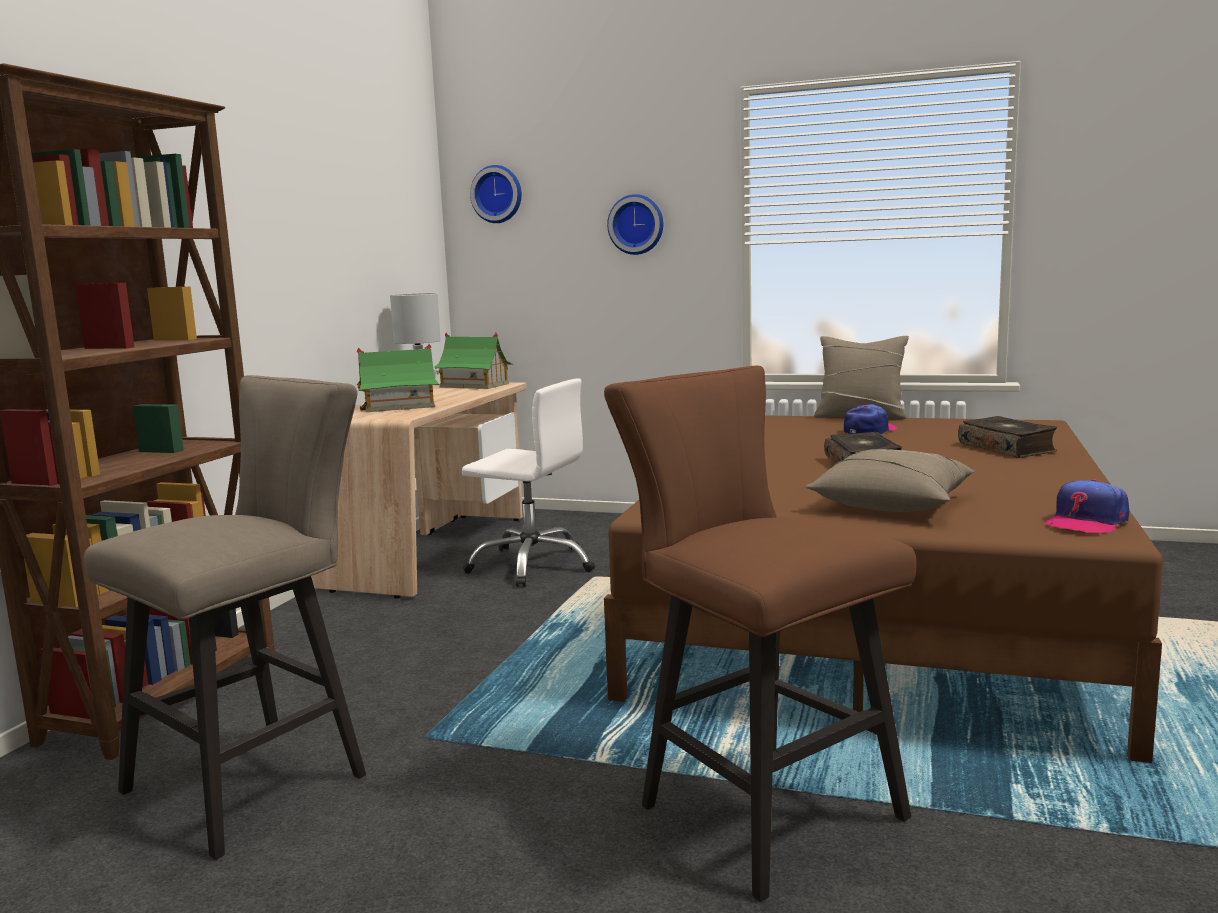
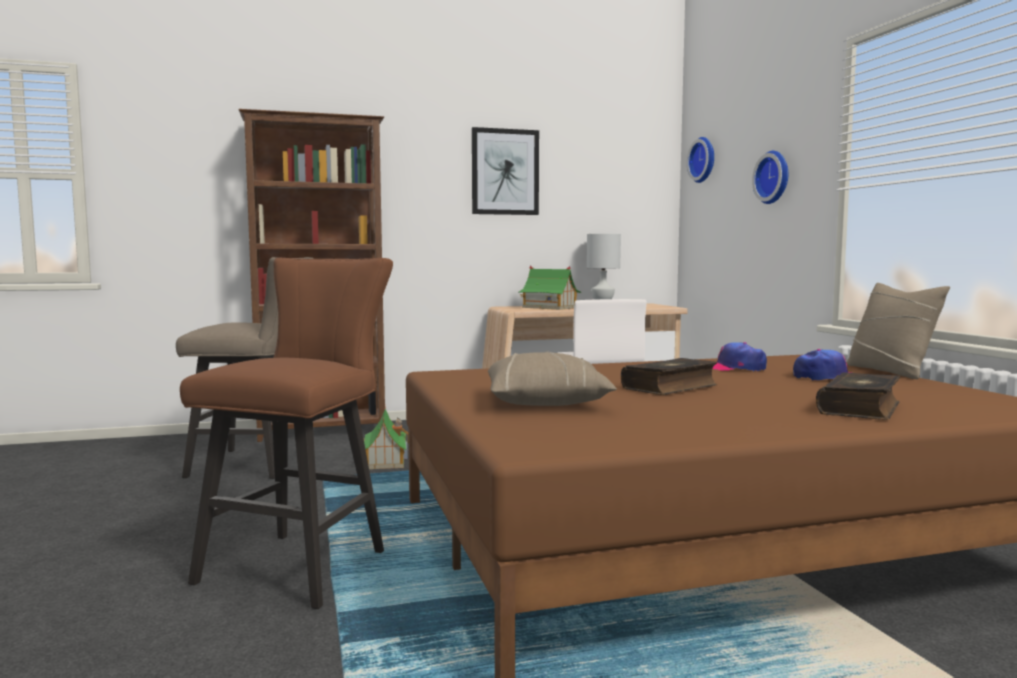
camera: 55 degrees right, 5 degrees down
toy house [434,332,513,389] -> toy house moved to [363,407,408,469]
cap [1045,479,1129,535] -> cap moved to [712,342,767,371]
none -> picture [472,127,539,215]

